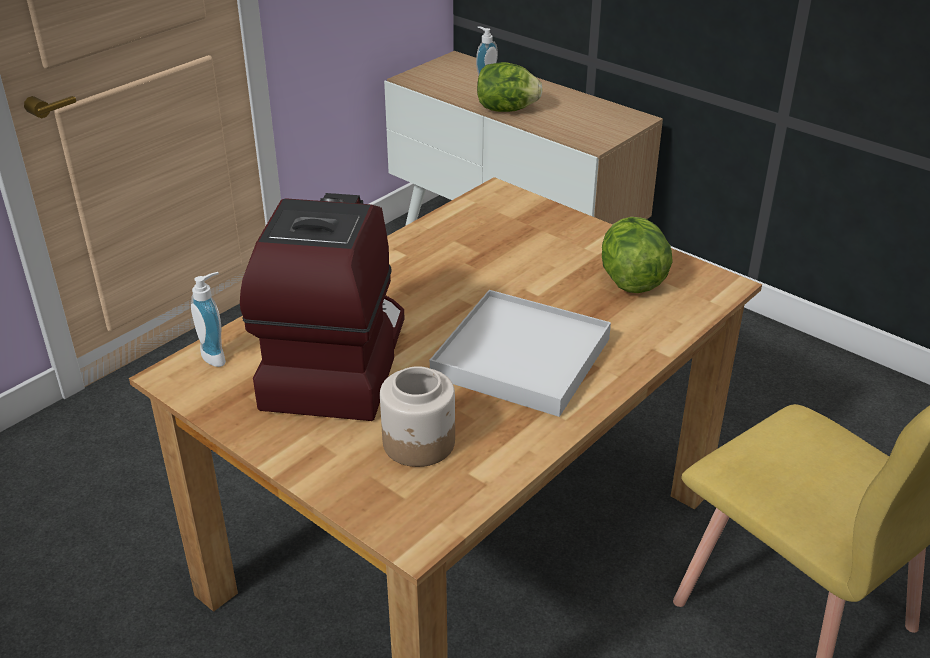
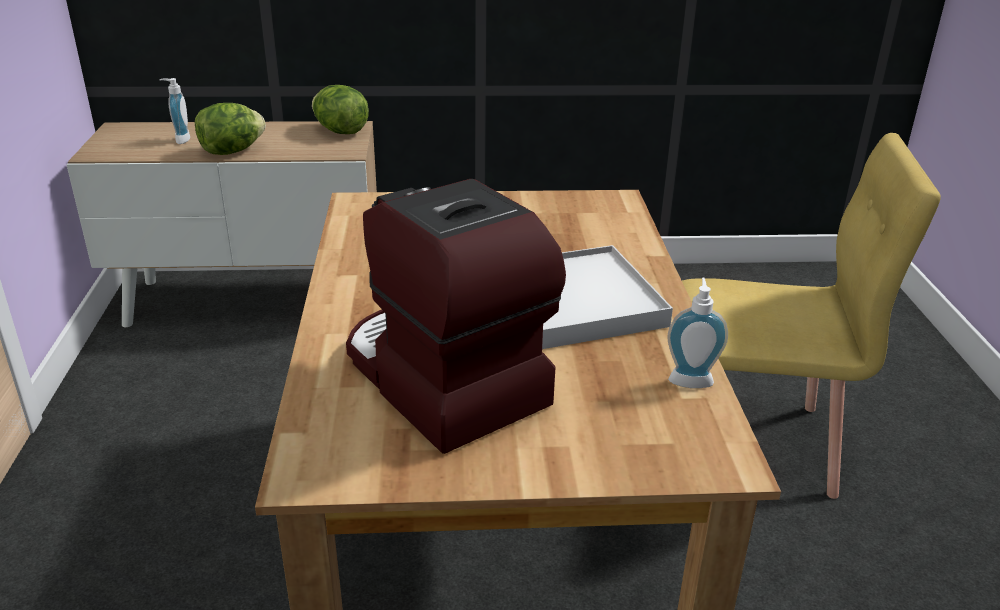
camera: 45 degrees left, 5 degrees down
soap dispenser [191,272,226,367] -> soap dispenser moved to [667,278,728,388]
jar [380,366,455,467] -> none
lettuce [602,217,673,293] -> lettuce moved to [312,85,369,134]

